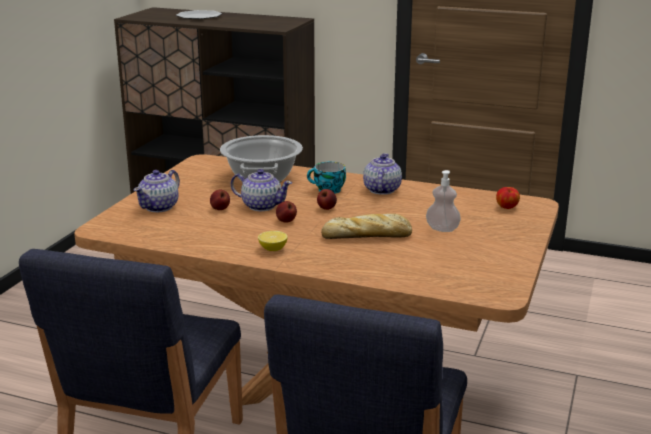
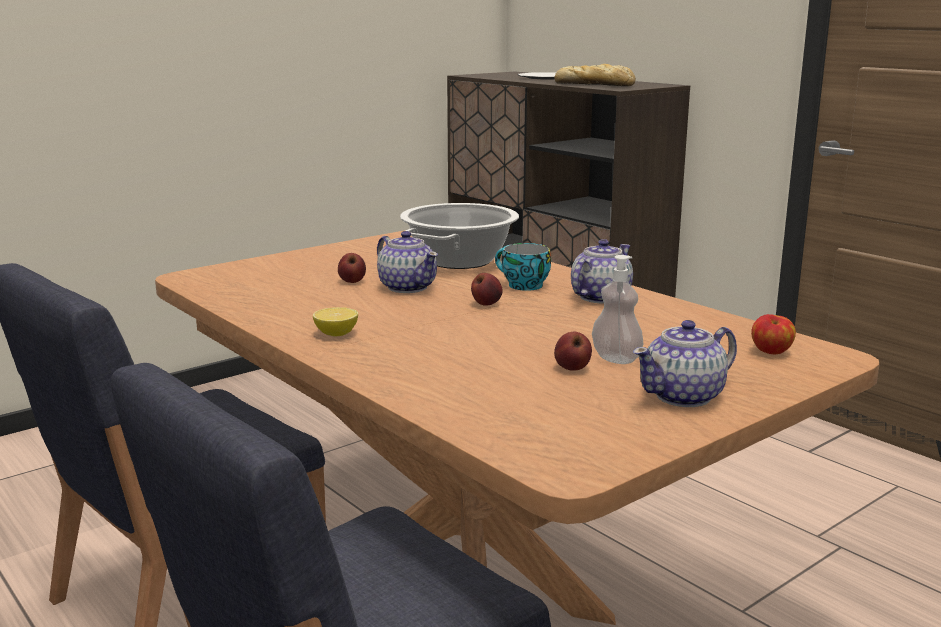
camera: 30 degrees right, 5 degrees down
teapot [134,170,180,212] -> teapot moved to [633,320,737,407]
apple [276,201,297,223] -> apple moved to [554,332,592,371]
bread [321,213,412,239] -> bread moved to [554,64,636,86]

